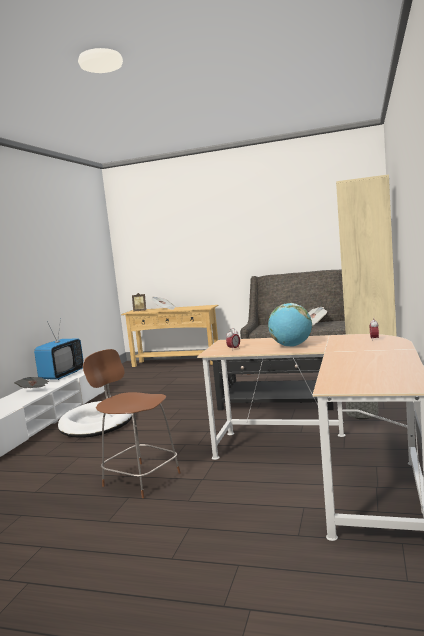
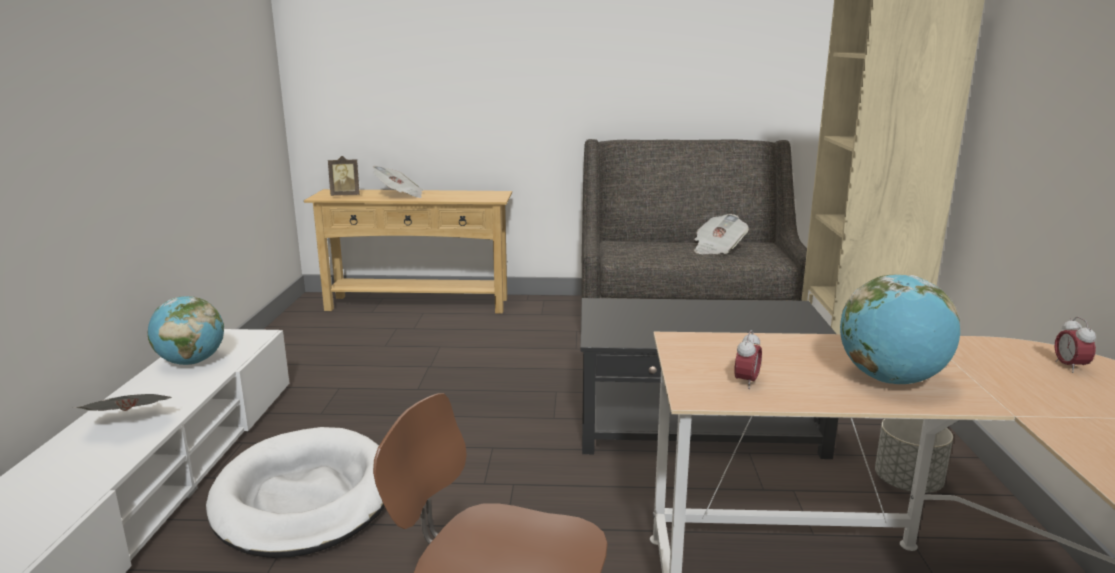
camera: 15 degrees left, 10 degrees up
television [34,318,84,380] -> globe [147,296,224,365]

